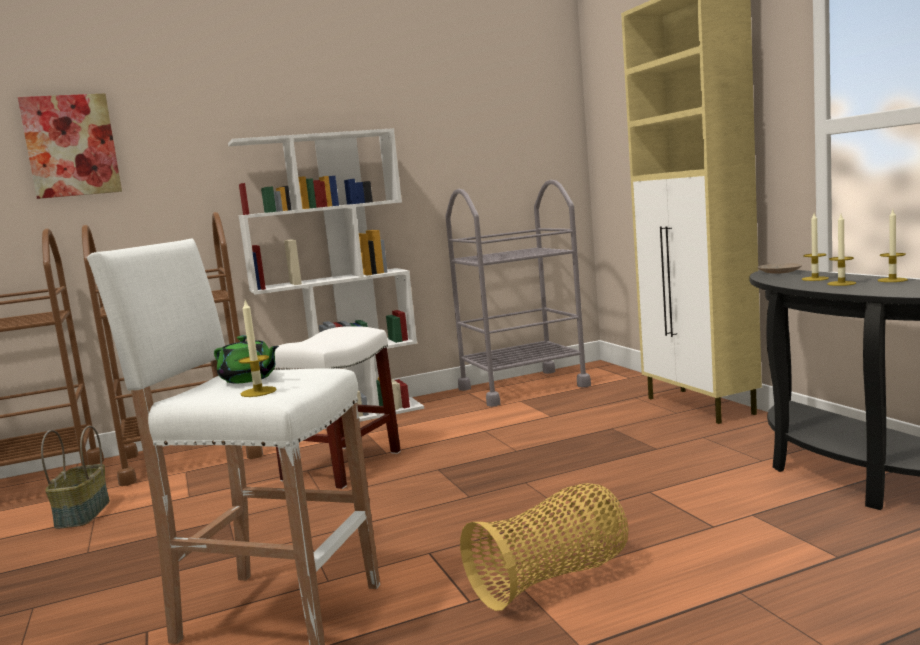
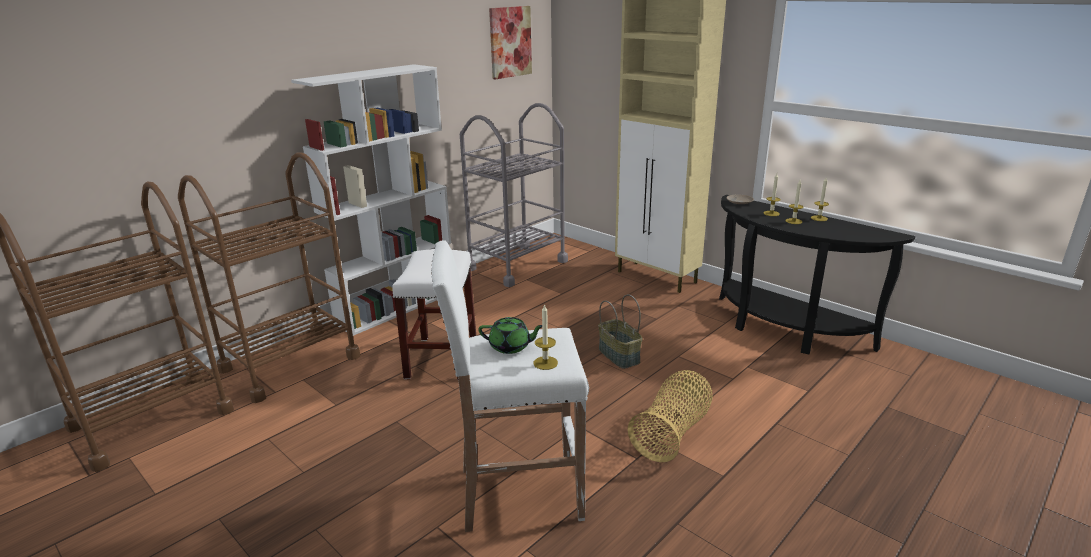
camera: 25 degrees left, 15 degrees up
picture [18,93,122,199] -> picture moved to [489,6,532,79]
basket [41,426,110,529] -> basket moved to [598,294,643,369]

